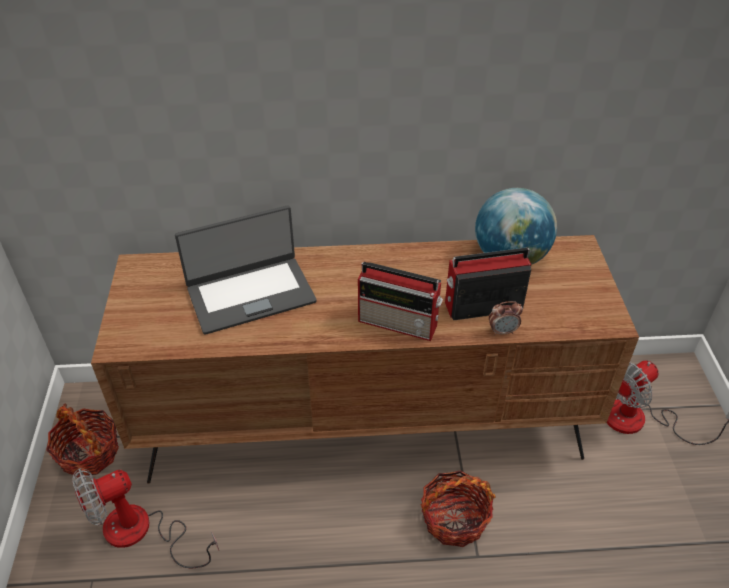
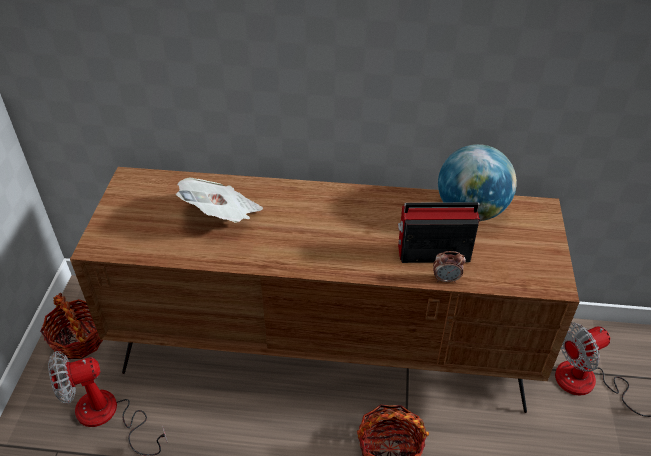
camera: 10 degrees right, 0 degrees up
laptop [175,205,317,335] -> newspaper [176,177,263,222]
radio [358,262,443,341] -> none

